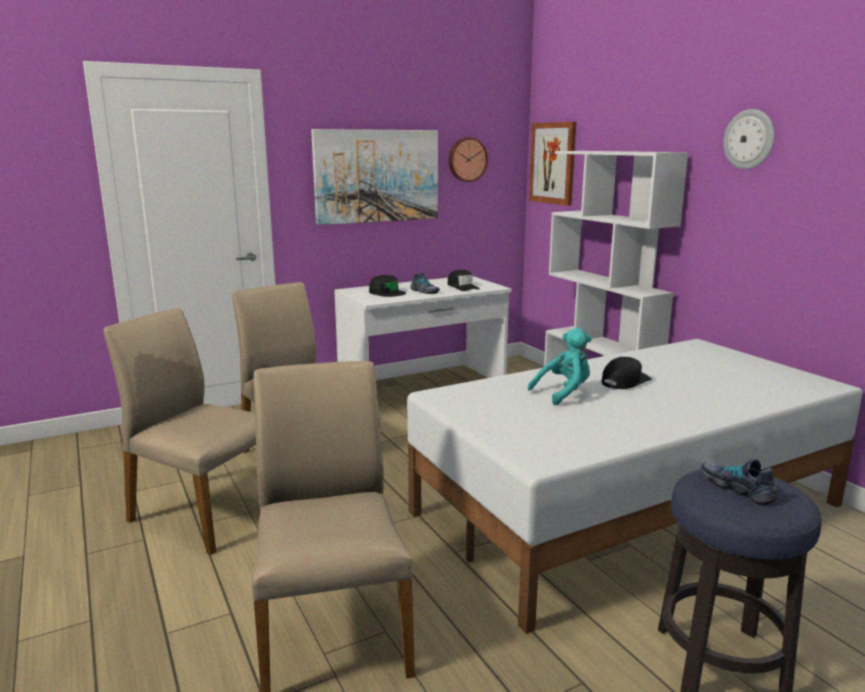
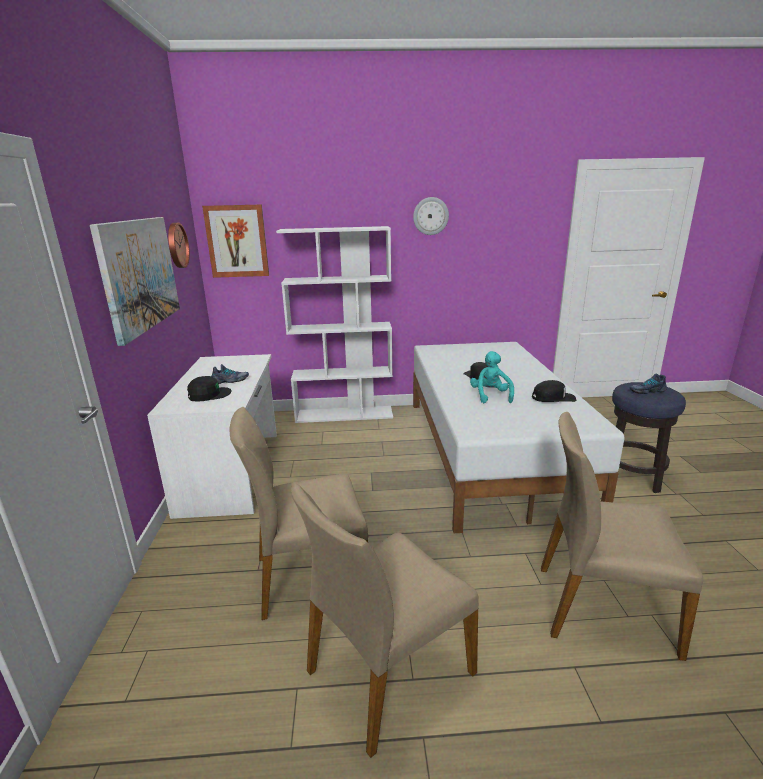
camera: 65 degrees left, 5 degrees up
black cap [447,270,480,291] -> black cap moved to [532,380,576,402]

